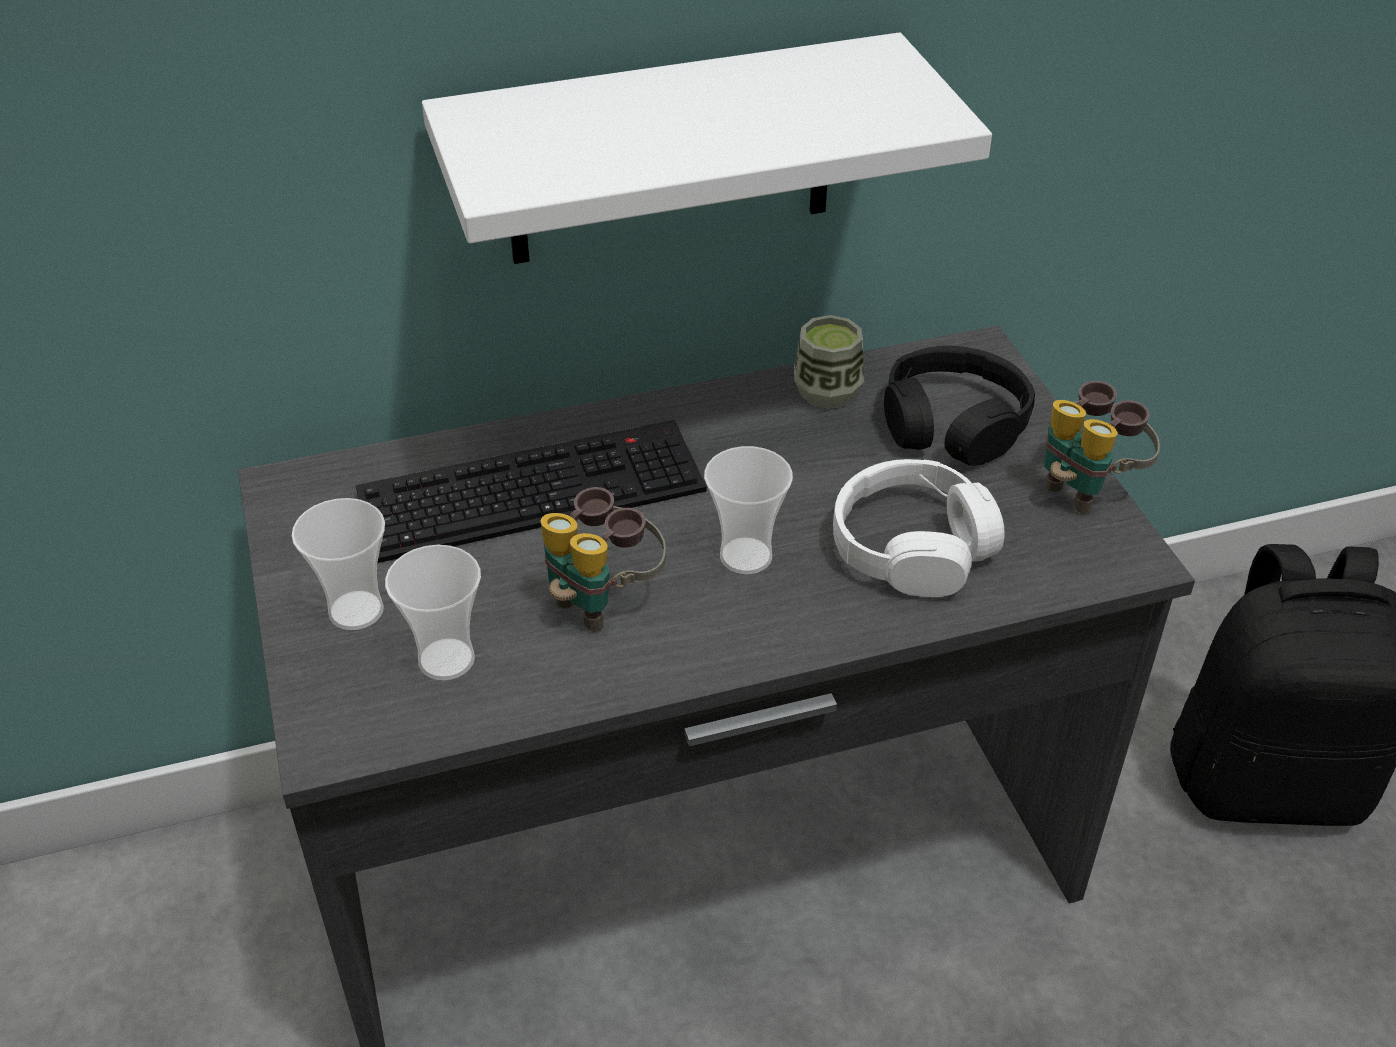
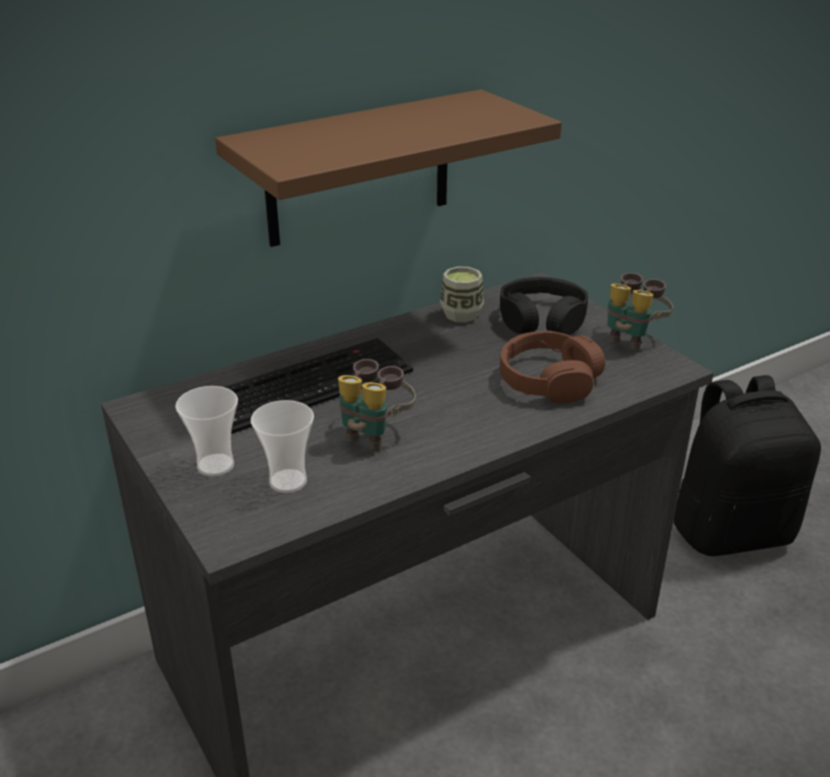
camera: 15 degrees left, 10 degrees down
white shelf [422,32,992,264] -> brown shelf [215,89,562,247]
cup [704,446,793,574] -> none
white headphones [833,459,1005,597] -> brown headphones [500,331,605,403]

